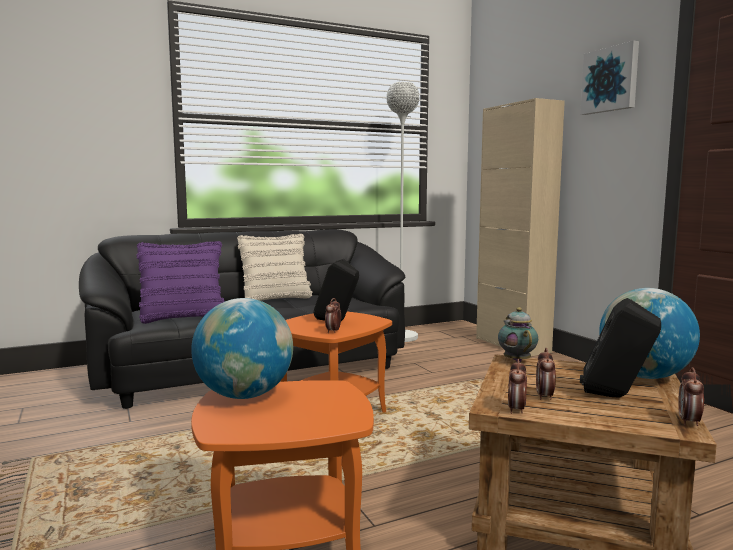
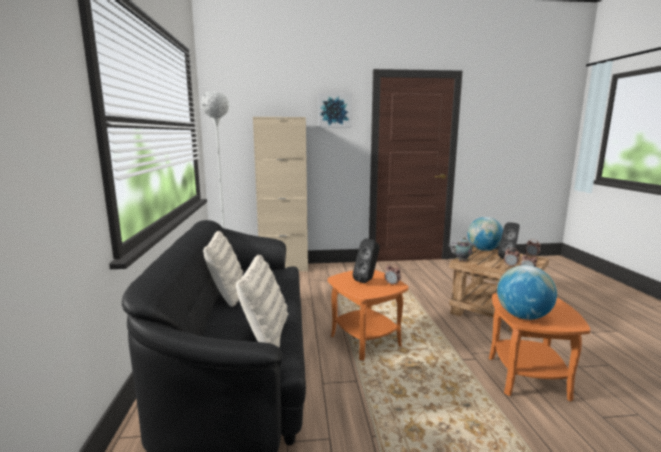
camera: 70 degrees left, 5 degrees up
purple pillow [136,241,225,324] -> beige pillow [236,255,288,348]

